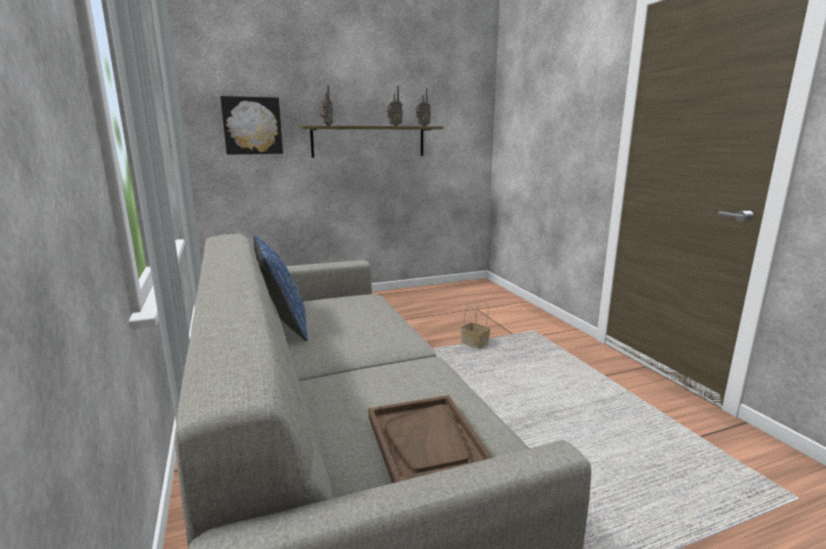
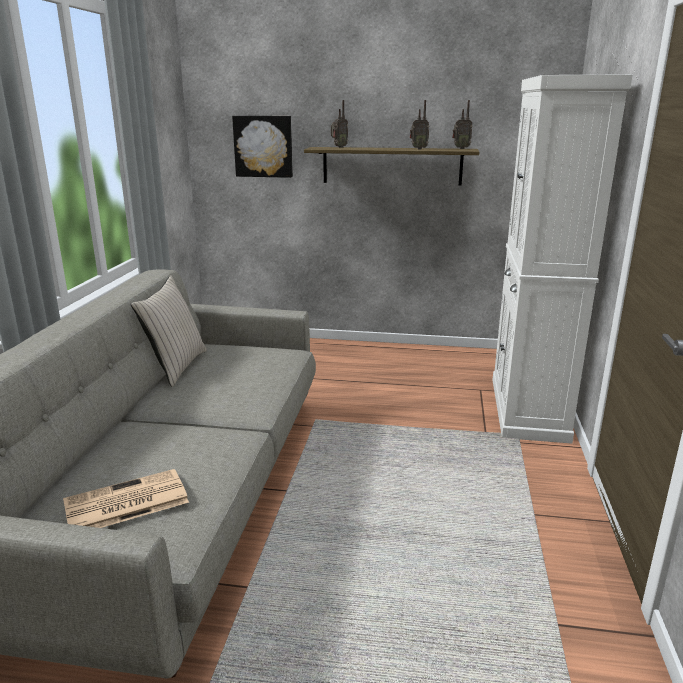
camera: 30 degrees right, 5 degrees up
blue pillow [253,235,308,341] -> beige pillow [131,276,207,387]
brown tray [368,395,493,483] -> newspaper [63,469,189,528]
basket [461,299,490,349] -> none
none -> white cabinet [492,74,633,444]

